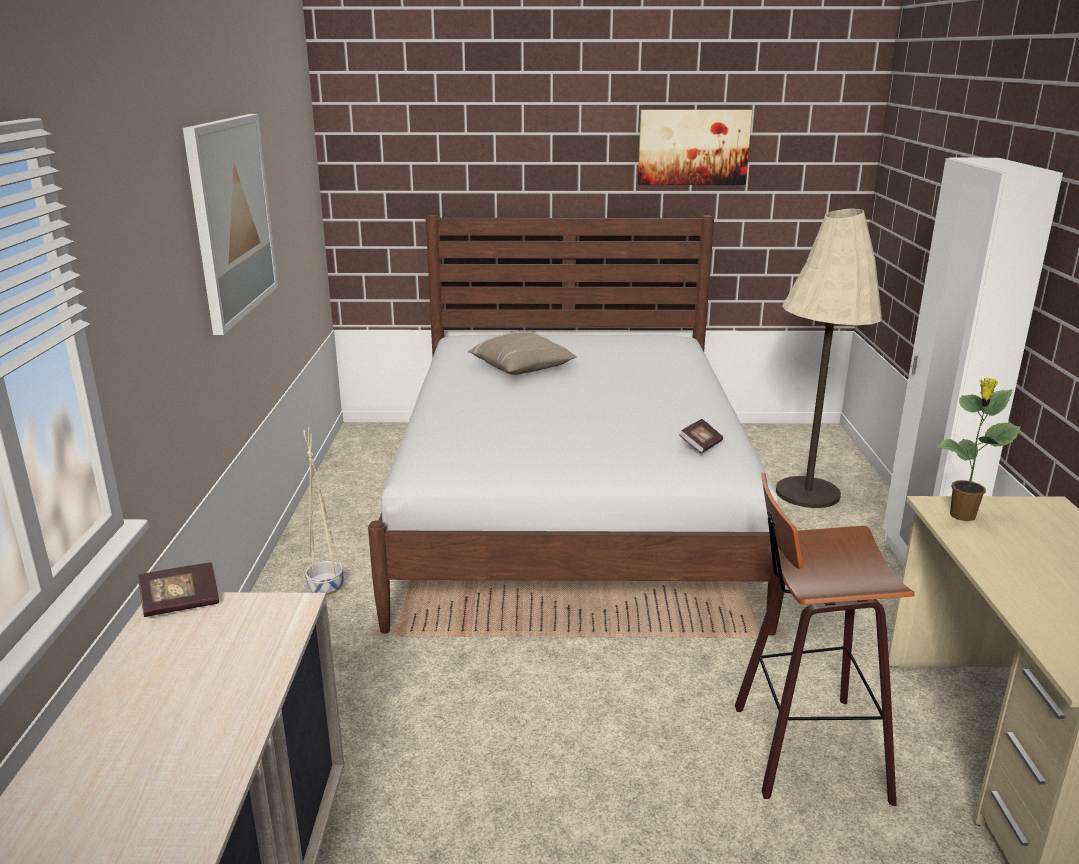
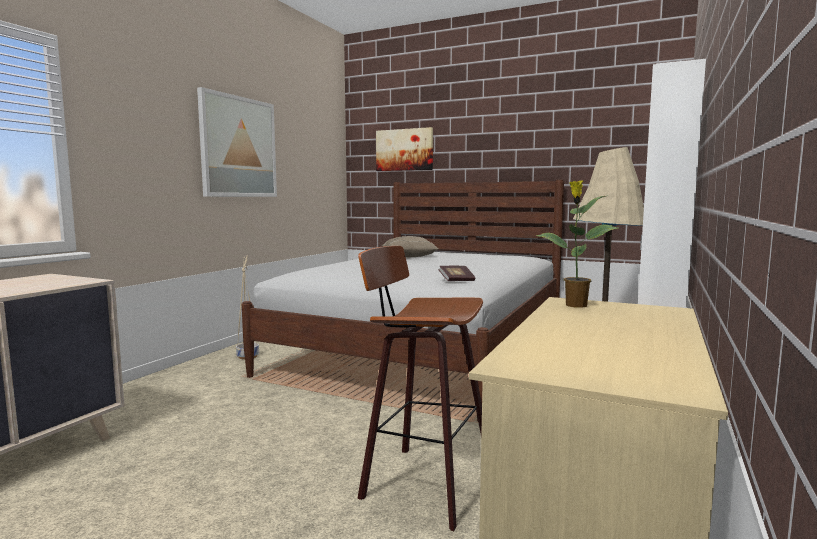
camera: 25 degrees right, 15 degrees down
book [138,562,219,617] -> none
picture [638,110,752,185] -> picture moved to [376,127,433,171]

